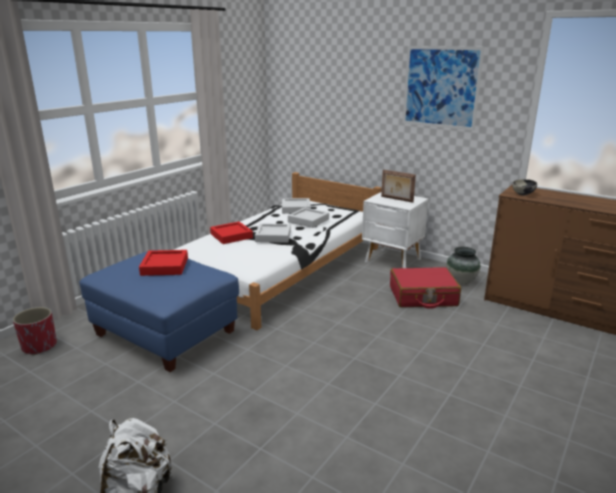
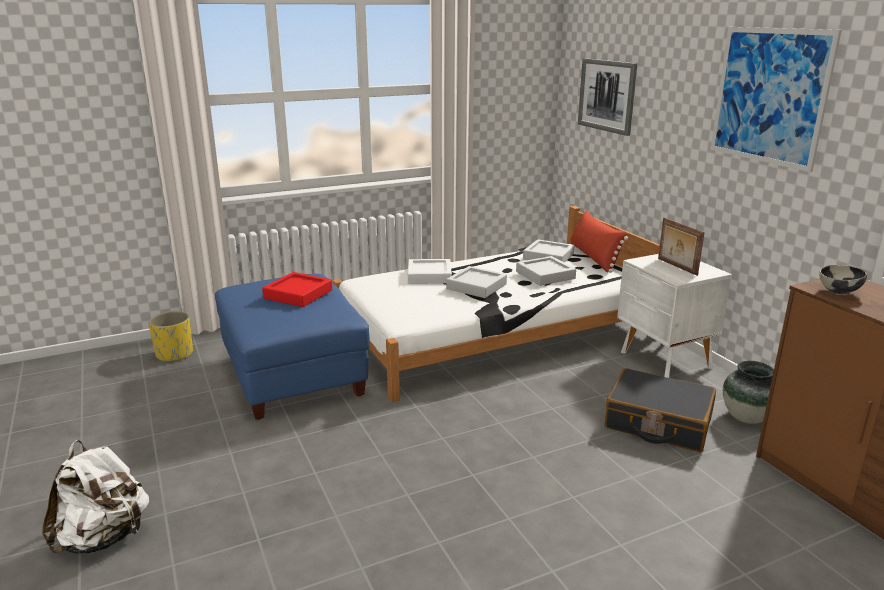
camera: 30 degrees right, 0 degrees up
red planter [13,307,57,355] -> yellow planter [148,311,193,362]
red tray [210,222,253,244] -> white tray [408,259,452,284]
red suitcase [390,267,461,309] -> black suitcase [605,368,716,452]
none -> red pillow [570,210,628,273]
none -> picture [578,58,637,136]

